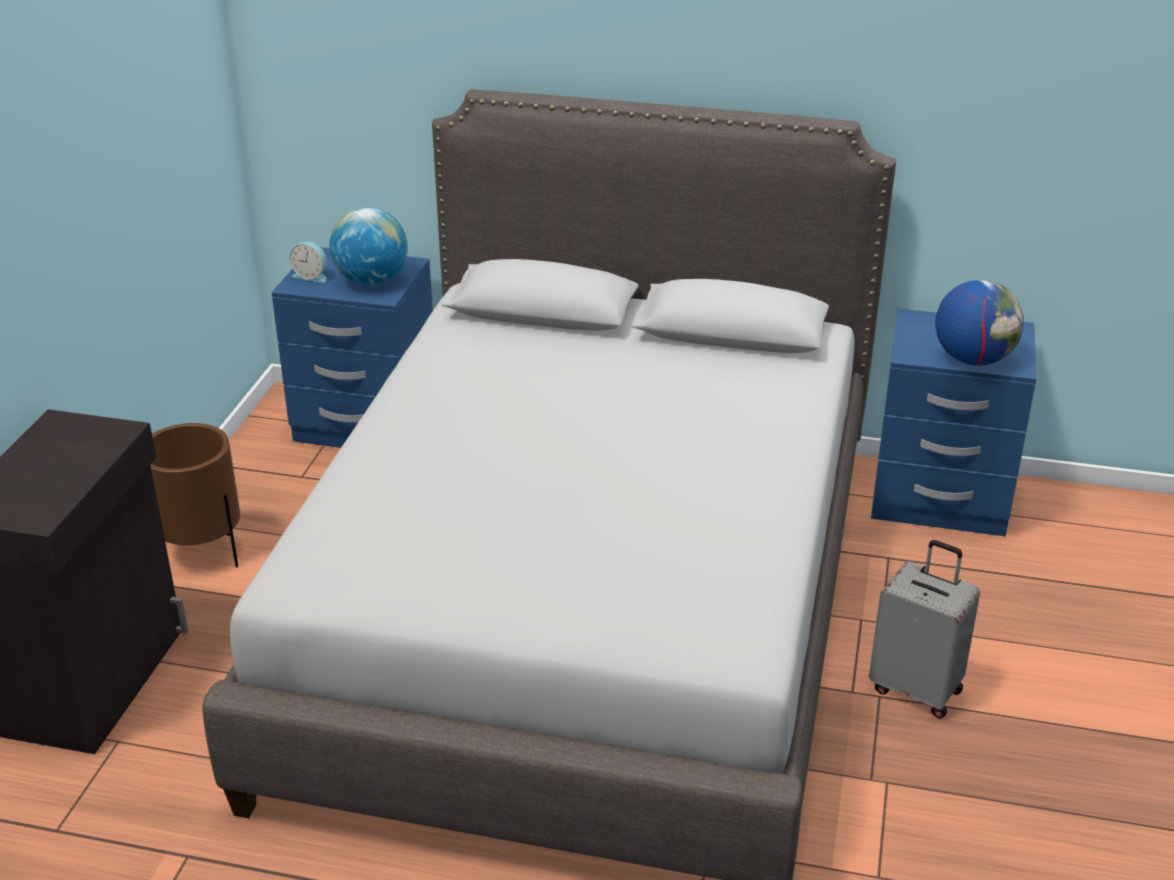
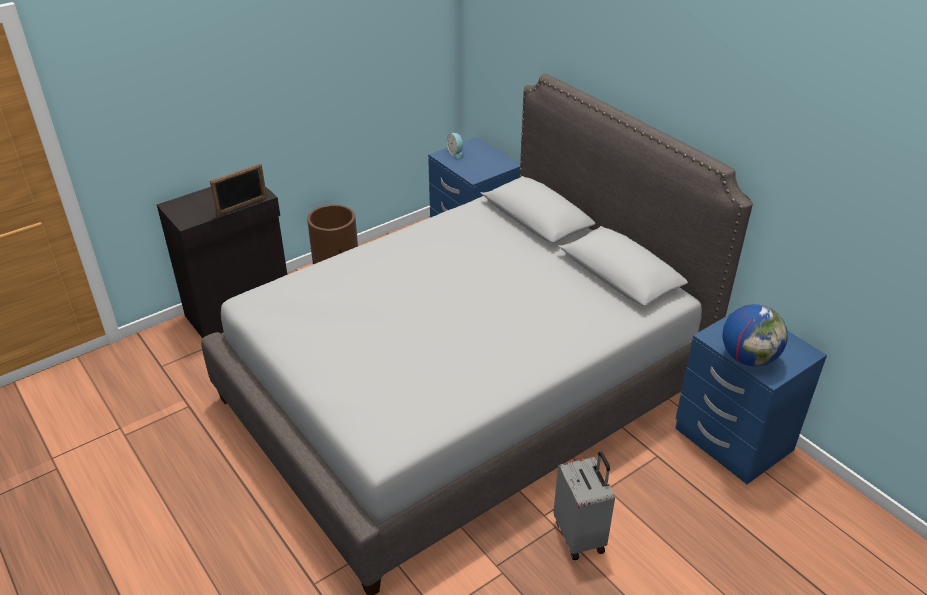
camera: 40 degrees right, 5 degrees up
globe [329,207,408,286] -> none
none -> picture frame [210,163,267,216]

